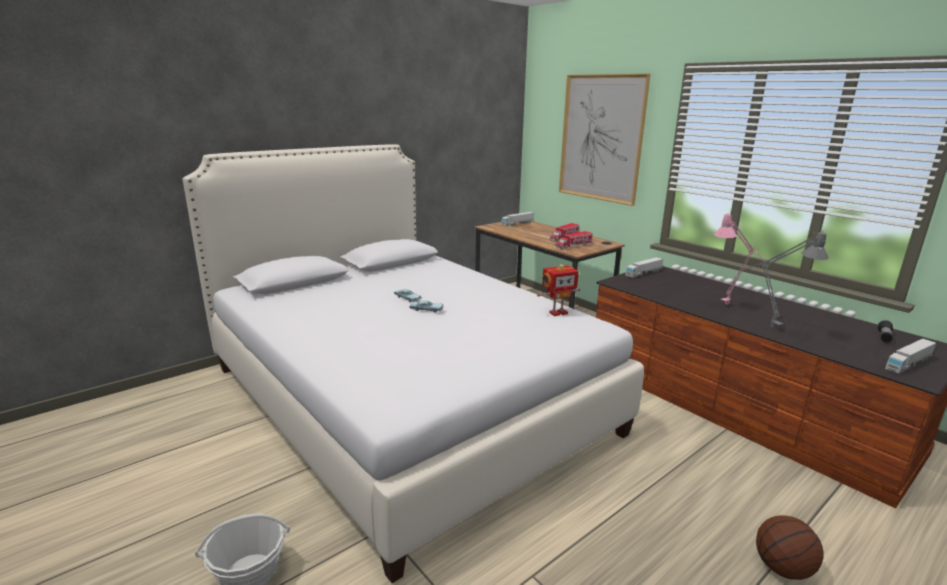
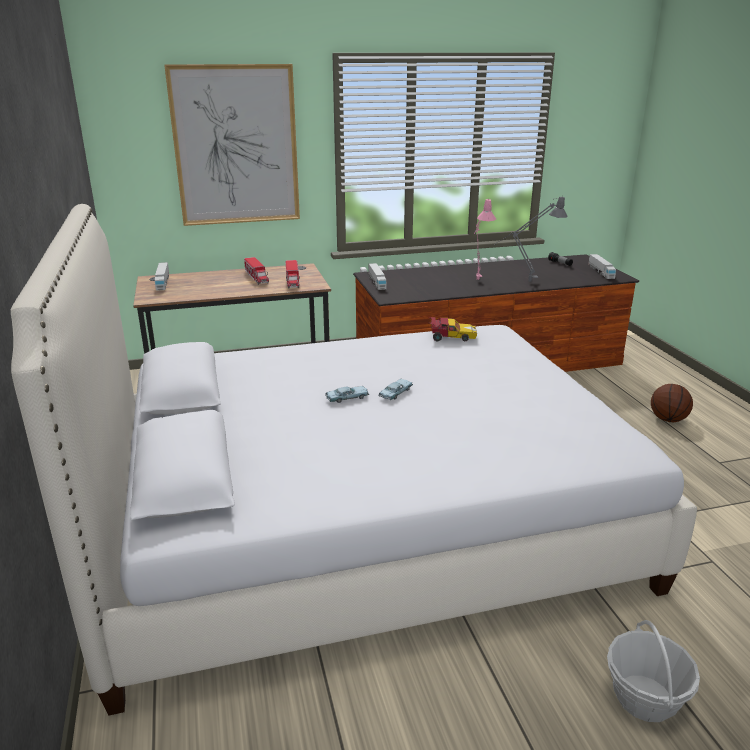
camera: 65 degrees left, 5 degrees up
toy robot [537,264,580,316] -> toy car [429,317,477,341]

